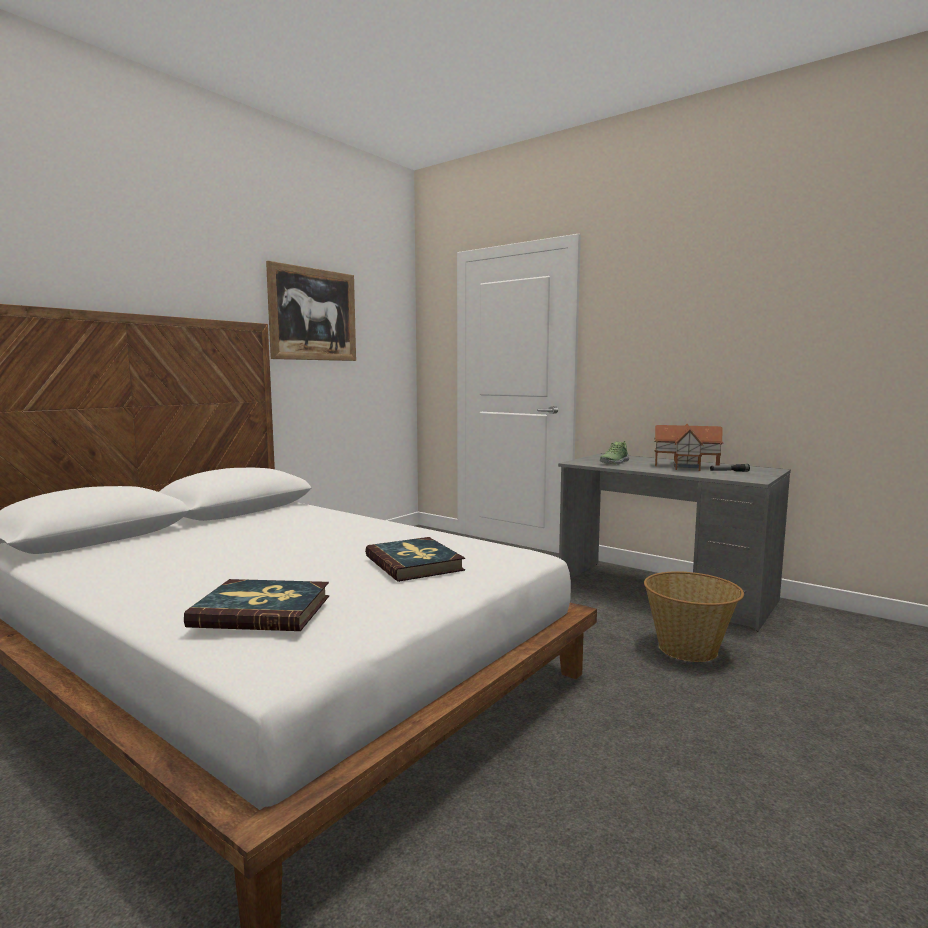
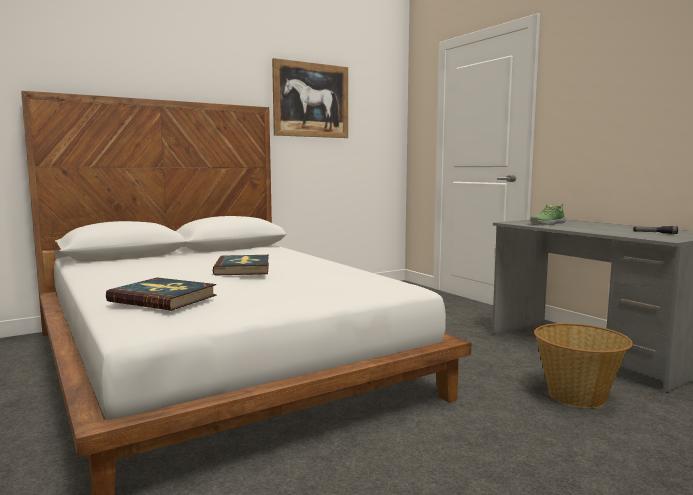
camera: 20 degrees right, 0 degrees up
book [365,537,465,582] -> book moved to [213,255,269,276]
toy house [654,424,723,471] -> none

